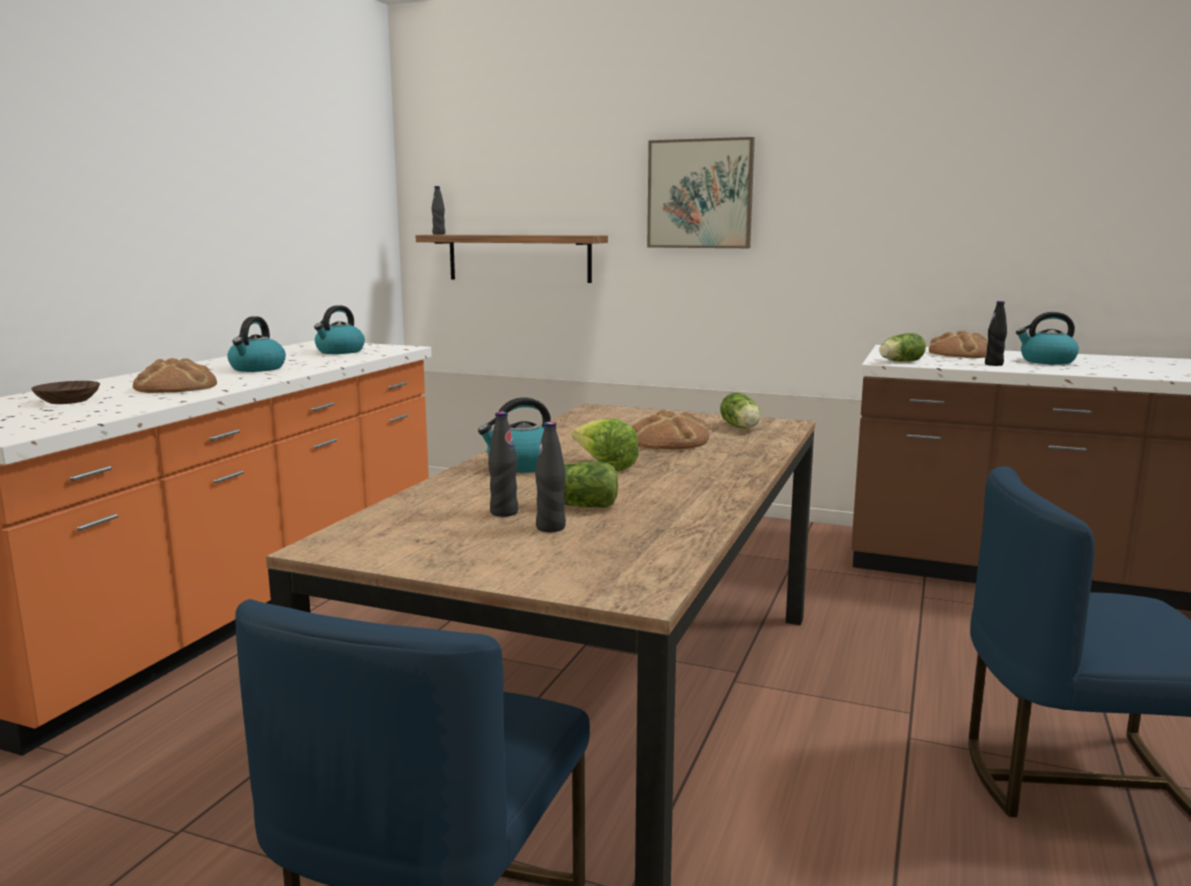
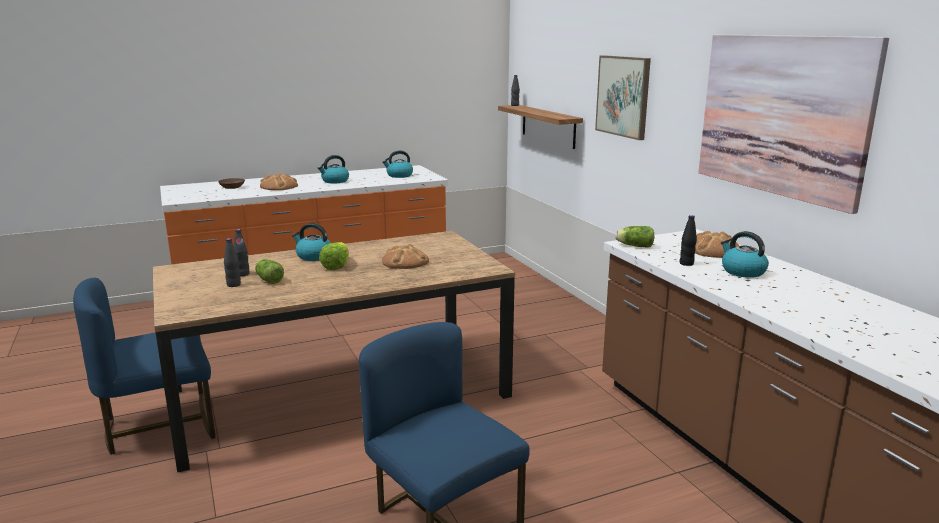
camera: 45 degrees right, 5 degrees up
lettuce [720,392,760,429] -> none
none -> picture [698,35,889,214]

